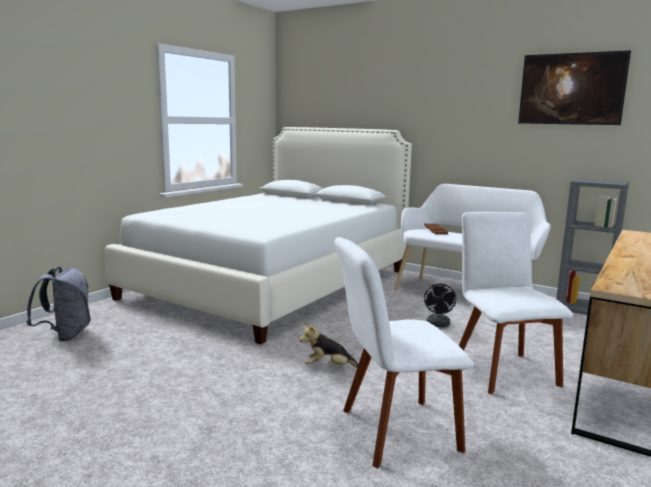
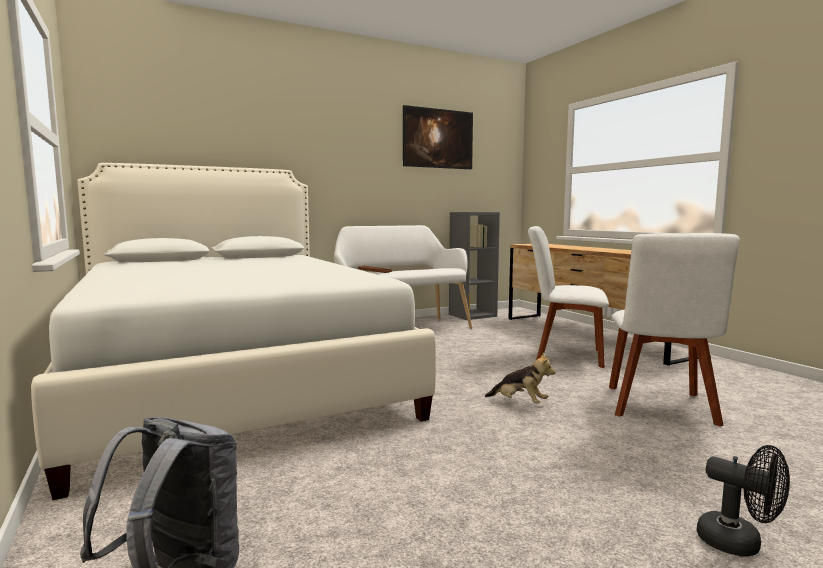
camera: 60 degrees left, 5 degrees down
plush toy [300,323,359,367] -> plush toy turned 90 degrees counterclockwise [485,352,556,403]
black fan [424,284,456,328] -> black fan moved to [697,445,790,557]

